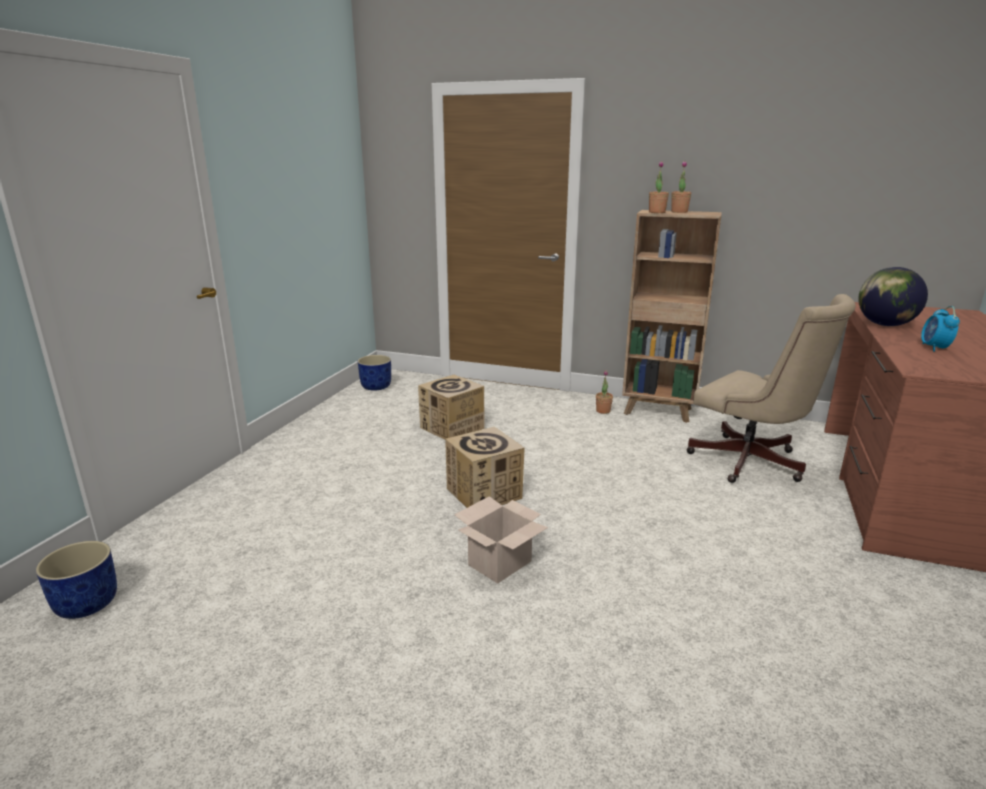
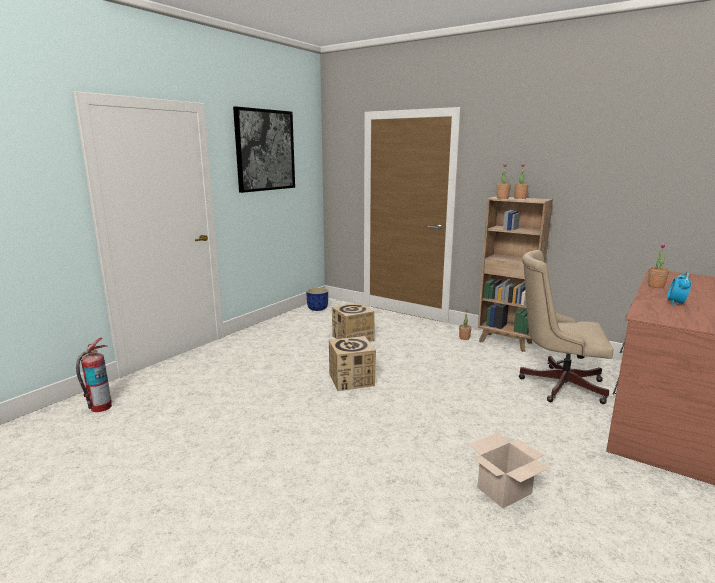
camera: 15 degrees right, 5 degrees down
blue planter [36,541,117,619] -> fire extinguisher [76,338,112,412]
cardboard box [454,496,548,584] -> cardboard box moved to [469,433,550,508]
beige office chair [686,294,856,483] -> beige office chair turned 135 degrees clockwise [519,250,614,404]
globe [858,267,928,326] -> potted plant [648,242,669,288]
none -> picture [233,106,295,193]

